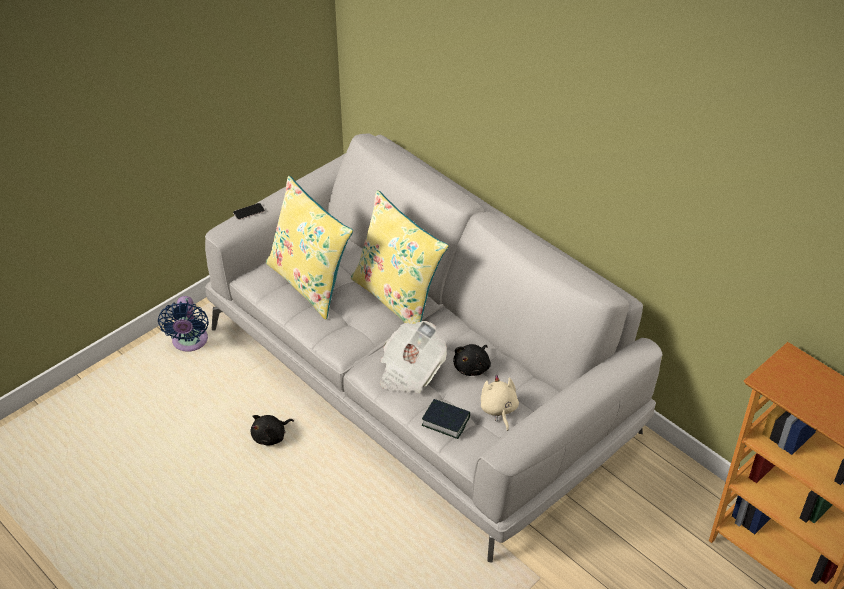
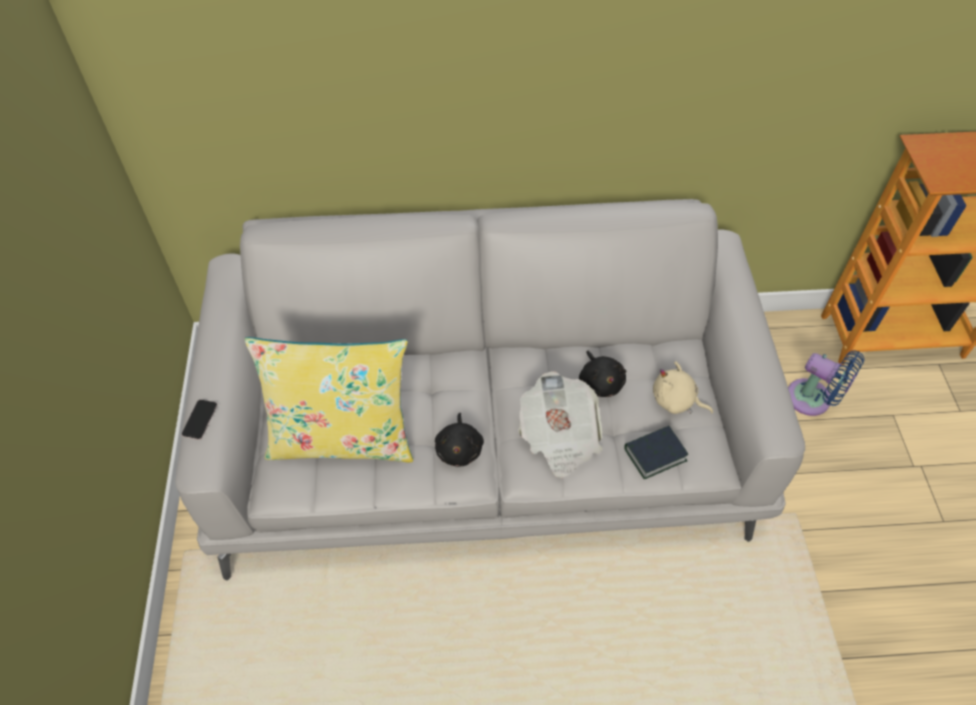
camera: 50 degrees left, 10 degrees up
blue fan [158,296,209,352] -> blue fan moved to [788,350,864,416]
black plush toy [251,415,294,446] -> black plush toy moved to [435,413,484,467]
yellow pillow [351,190,449,324] -> none

